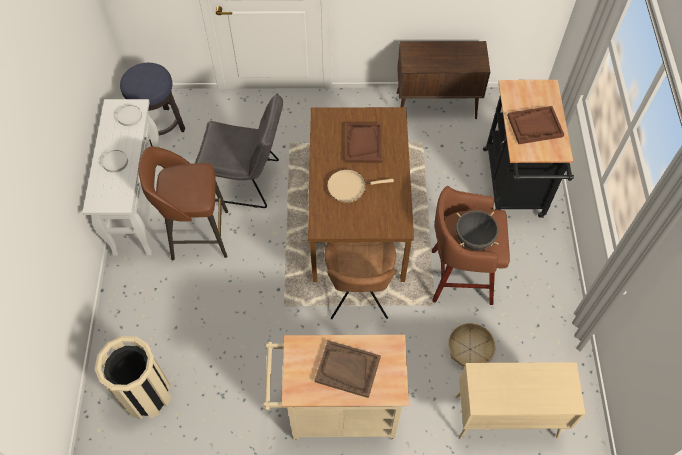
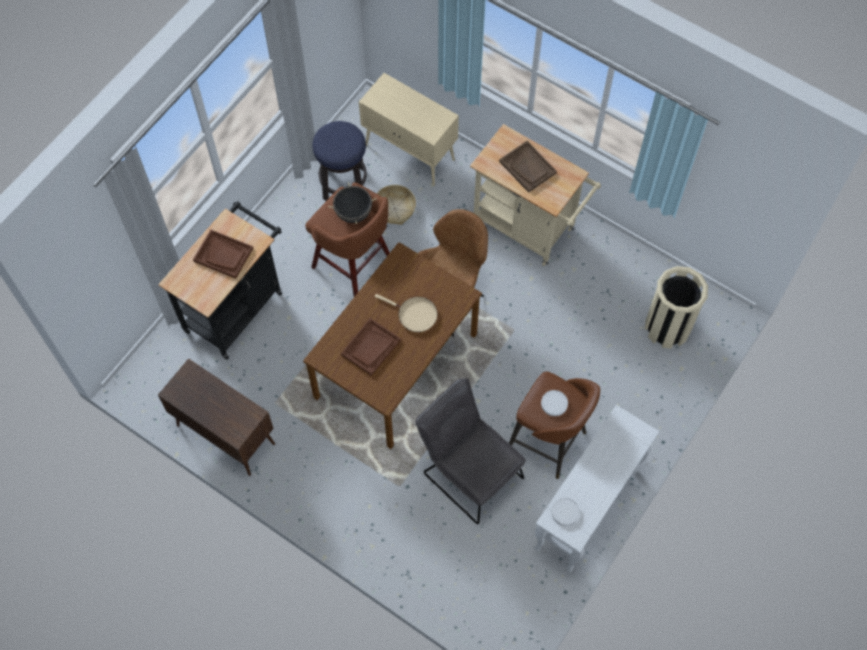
camera: 145 degrees left, 5 degrees up
white plate [102,150,128,173] -> white plate moved to [541,390,568,416]
stool [120,63,185,147] -> stool moved to [312,121,367,201]

